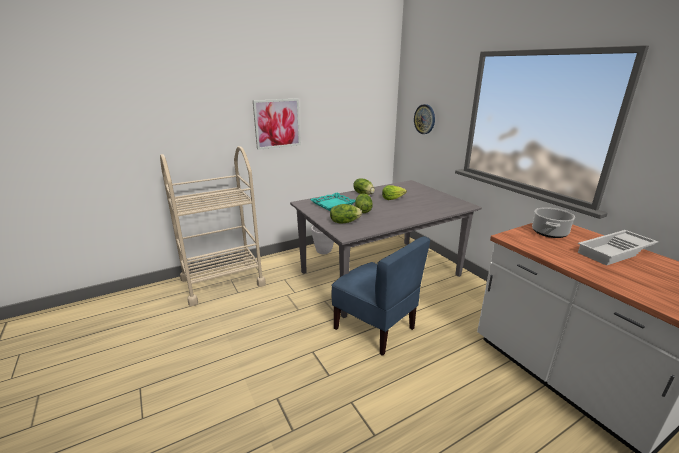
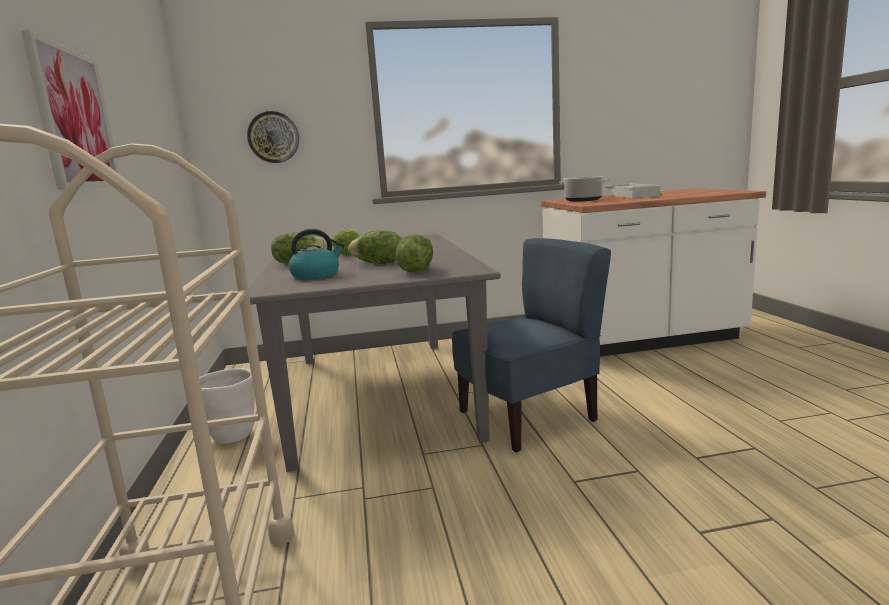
camera: 70 degrees left, 10 degrees down
turquoise tray [310,193,356,211] -> kettle [288,229,344,280]

